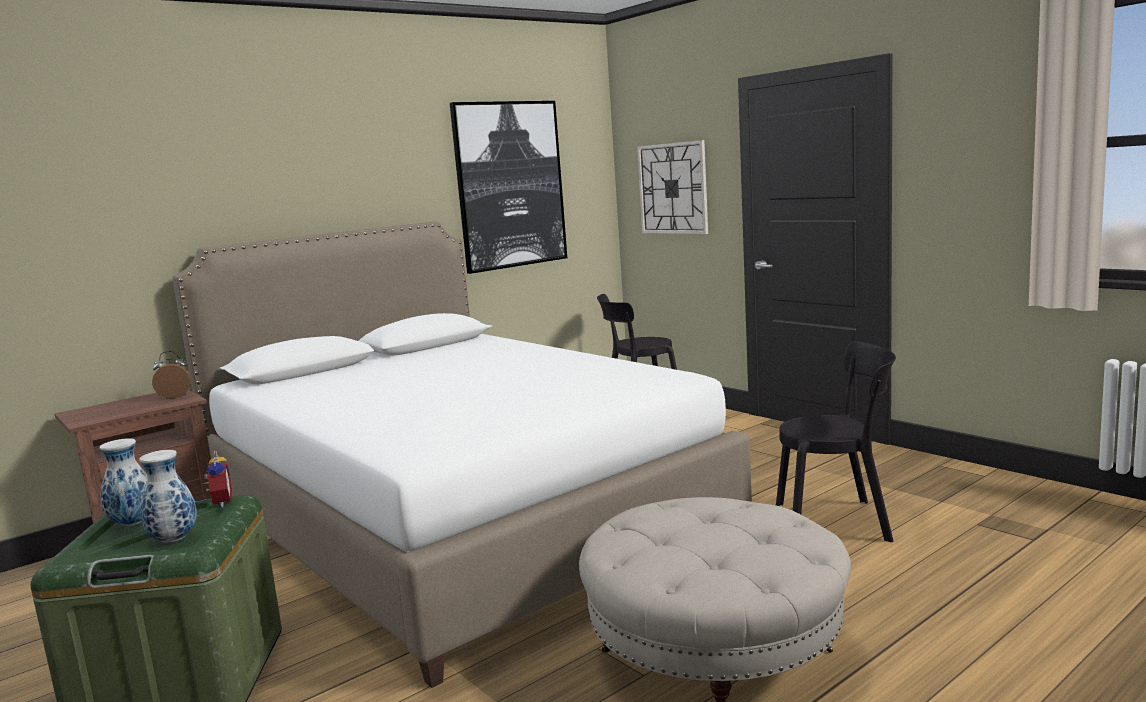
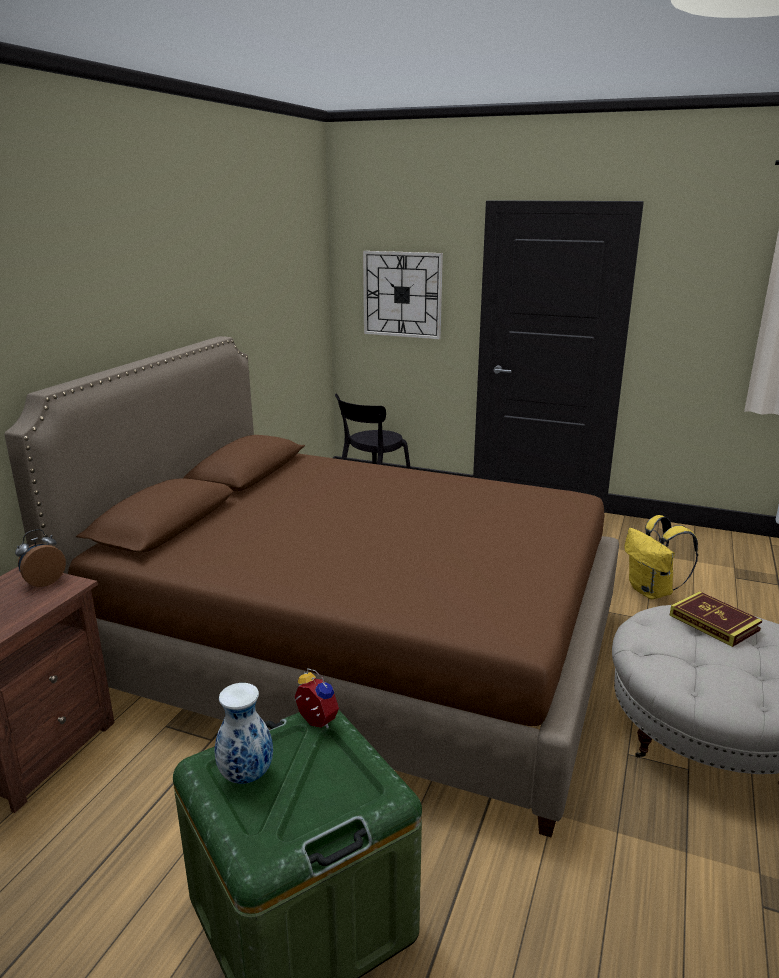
camera: 30 degrees left, 10 degrees up
vase [139,450,197,543] -> none
white bed [172,222,752,688] -> brown bed [5,336,619,837]
picture [450,101,567,274] -> none
black chair [776,341,896,542] -> yellow backpack [624,515,698,599]
none -> book [670,591,763,647]

